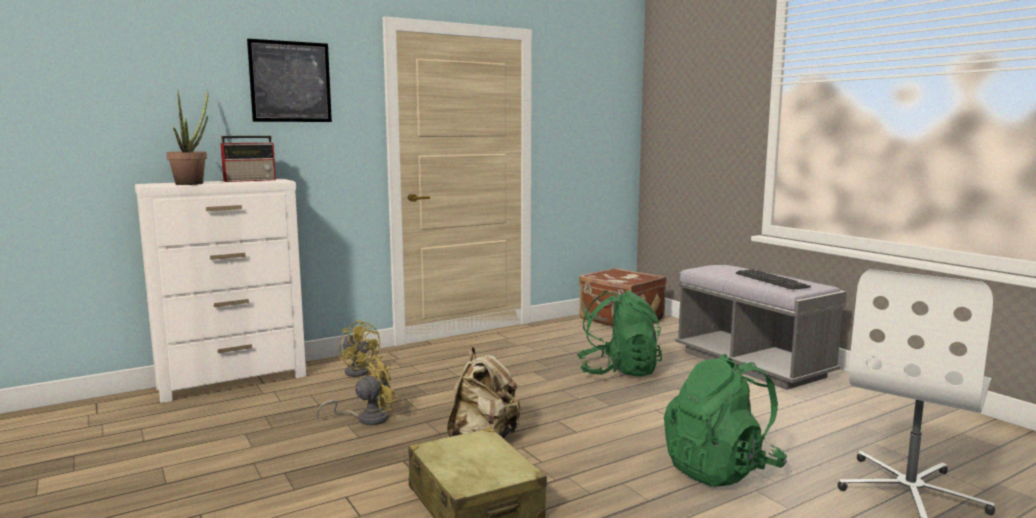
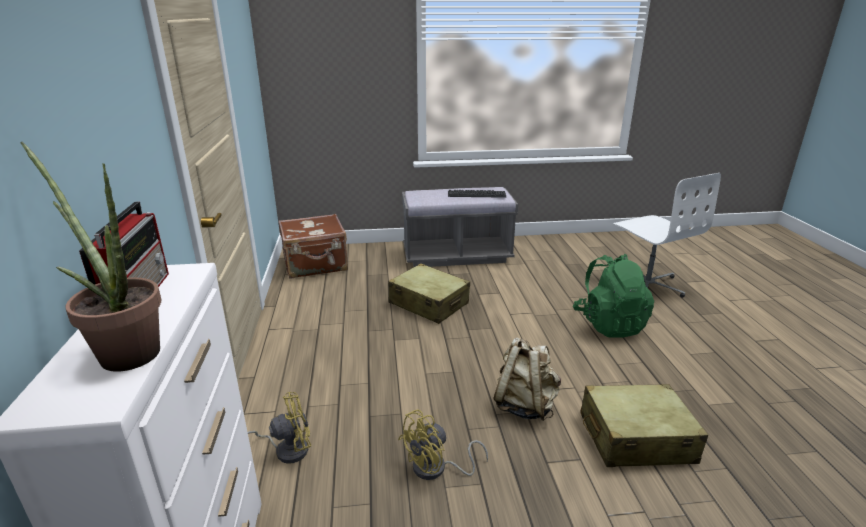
camera: 65 degrees left, 15 degrees up
picture [247,39,332,122] -> none
yellow fan [316,356,398,425] -> yellow fan turned 120 degrees counterclockwise [398,409,488,480]
green backpack [577,290,662,376] -> beige suitcase [388,263,470,324]

